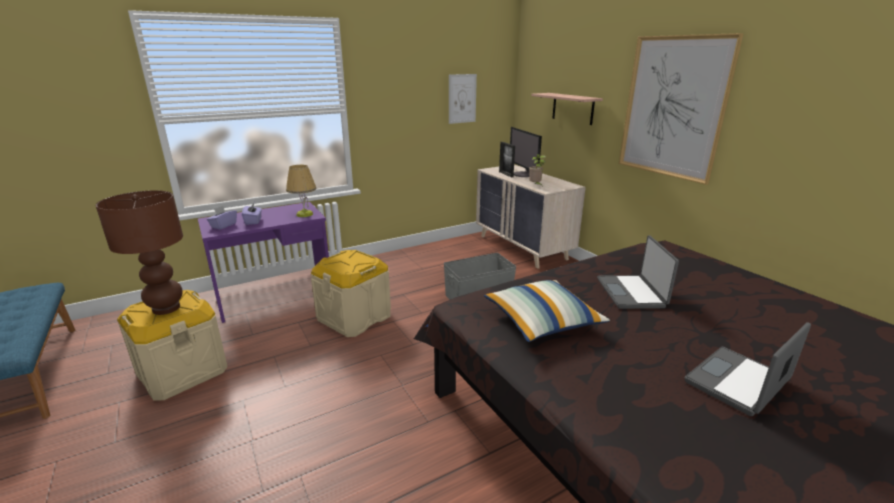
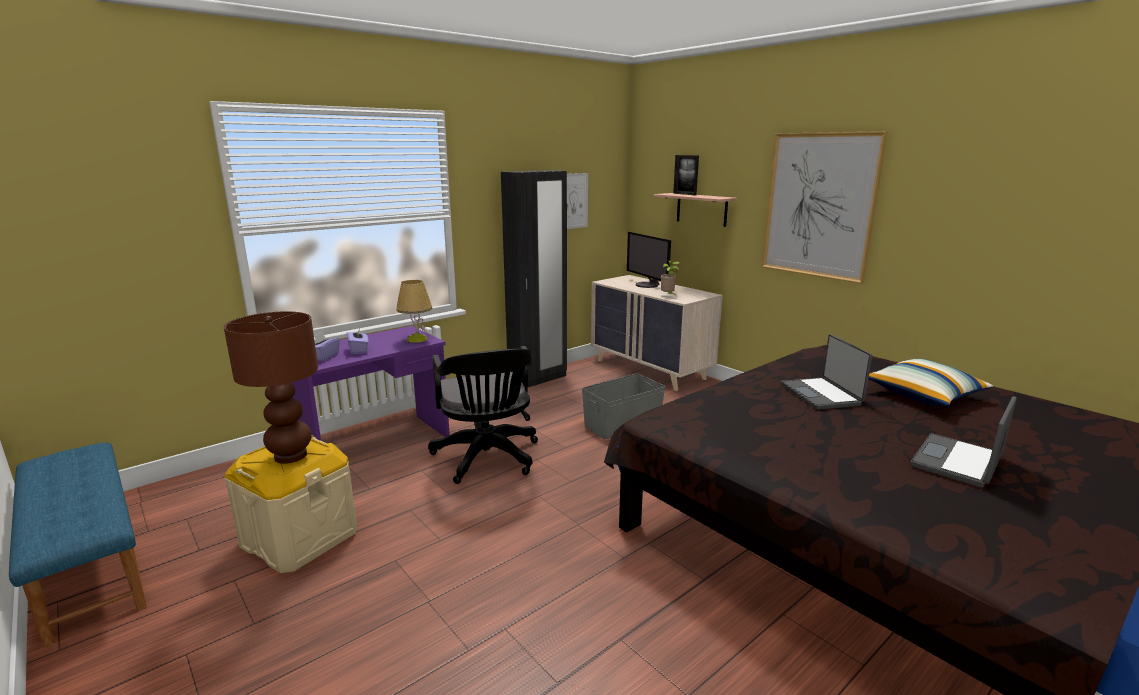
camera: 10 degrees left, 5 degrees down
beige storage box [311,250,391,337] -> black office chair [428,346,538,484]
pillow [484,280,610,342] -> pillow moved to [869,359,994,406]
picture frame [499,142,515,178] -> picture frame moved to [673,155,699,195]
none -> black wardrobe [501,170,567,387]

